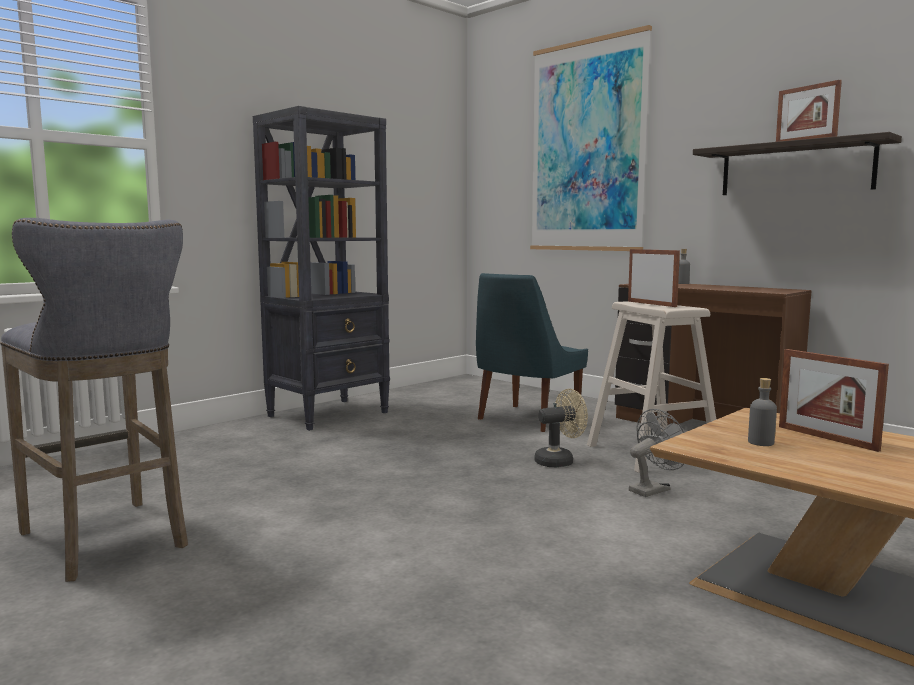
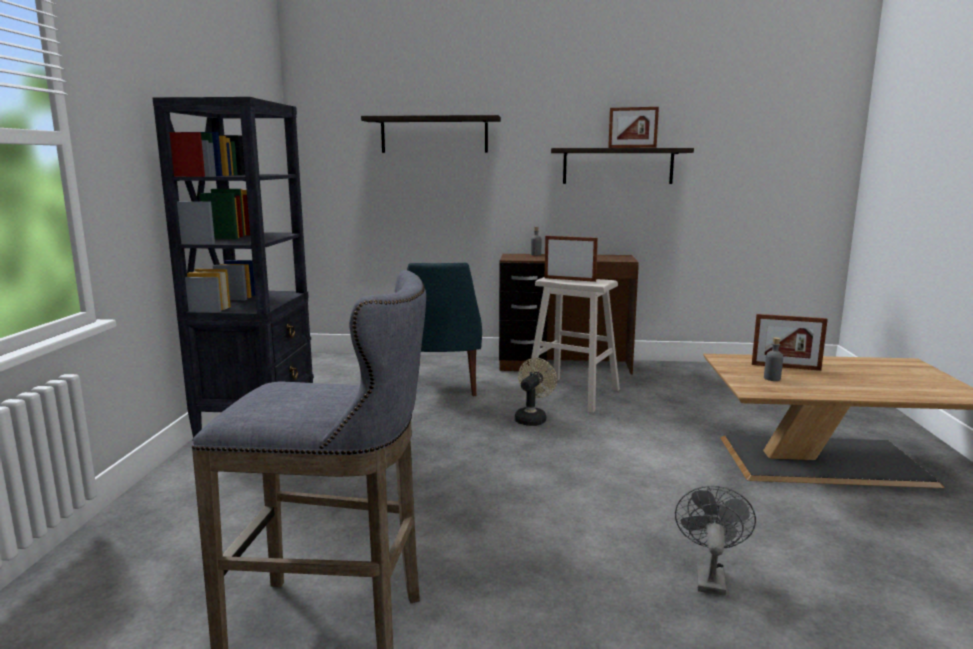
camera: 40 degrees left, 5 degrees up
picture [530,25,652,251] -> shelf [361,115,501,153]
grey fan [629,409,684,497] -> grey fan moved to [675,486,756,596]

